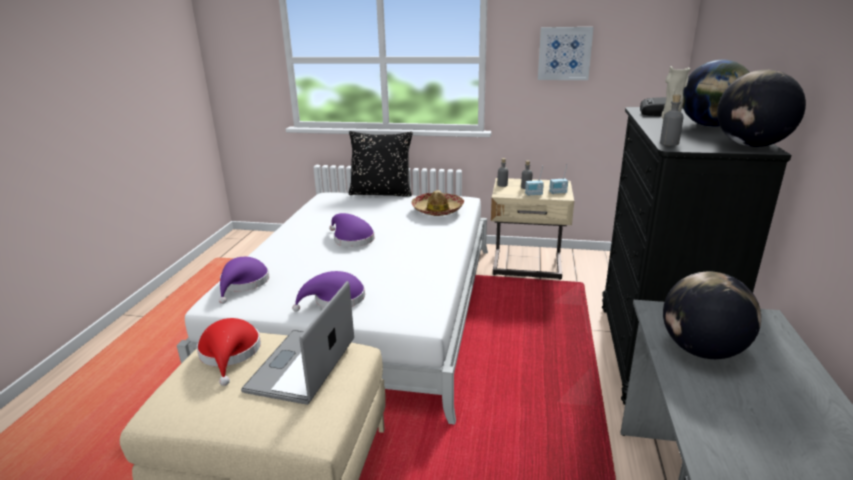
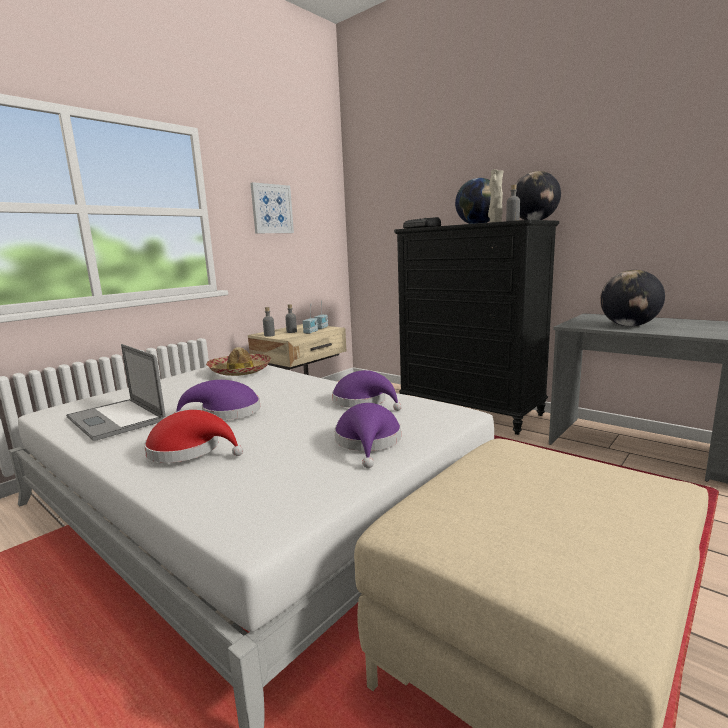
camera: 60 degrees left, 10 degrees down
red hat [197,318,261,386] -> red hat moved to [144,410,243,463]
purple hat [219,257,269,304] -> purple hat moved to [332,370,402,411]
laptop [241,281,354,405] -> laptop moved to [66,344,165,441]
black pillow [349,131,413,197] -> none

